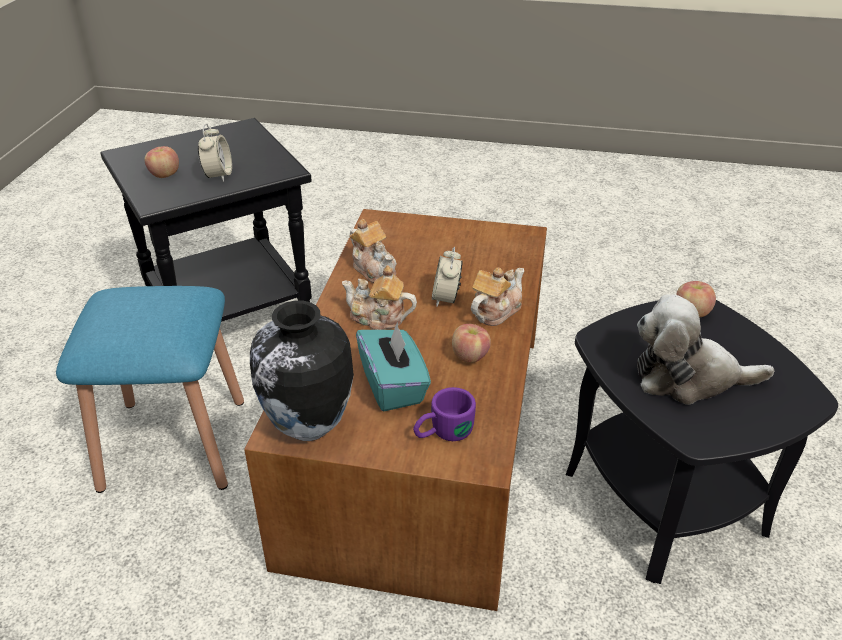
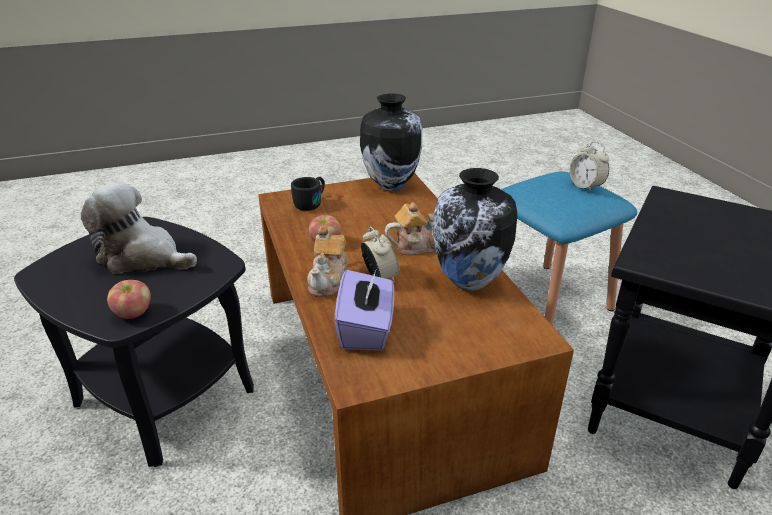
camera: 150 degrees right, 5 degrees down
apple [145,146,179,178] -> none
alarm clock [198,124,232,182] -> alarm clock moved to [569,141,609,192]
teapot [349,219,397,283] -> vase [433,168,517,291]
turquoise tissue box [356,323,431,411] -> none
purple mug [413,387,476,441] -> black mug [291,177,325,211]
plush toy [637,294,774,405] -> plush toy turned 135 degrees counterclockwise [81,182,197,274]
none -> purple tissue box [335,270,394,351]

